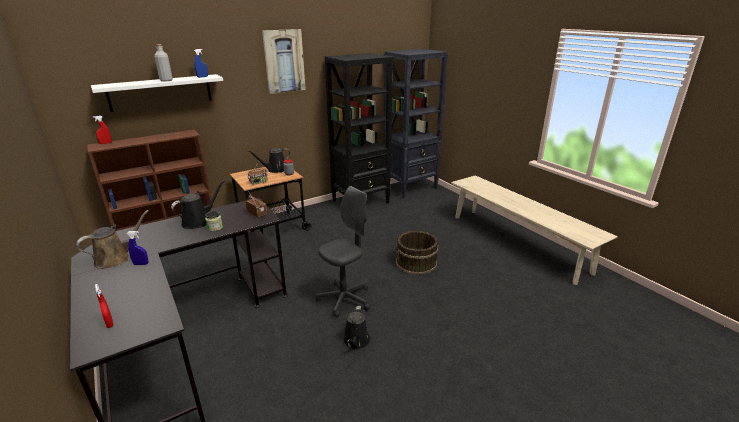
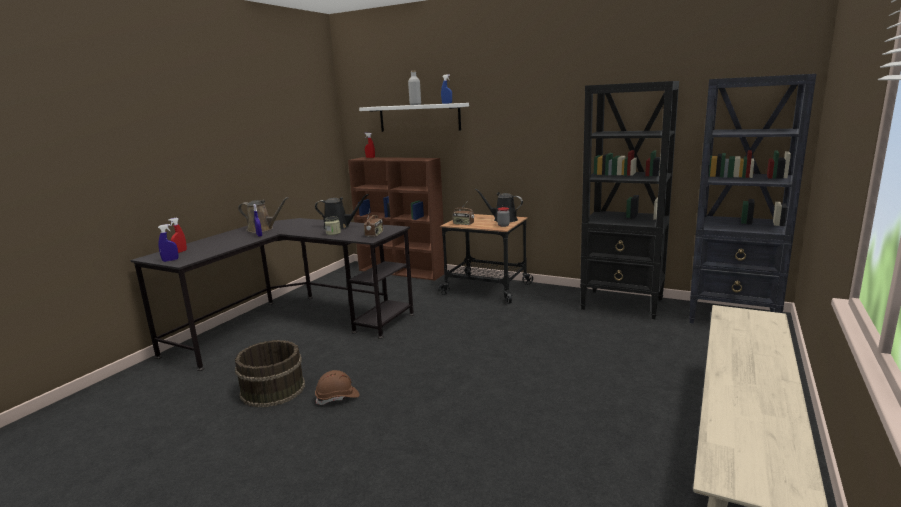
camera: 60 degrees right, 10 degrees down
picture [262,29,306,94] -> none
grey office chair [316,186,370,318] -> none
black watering can [343,306,371,350] -> brown hard hat [315,370,359,405]
brown bucket [396,231,438,275] -> brown bucket moved to [235,340,305,407]
none -> blue spray bottle [158,224,178,262]

